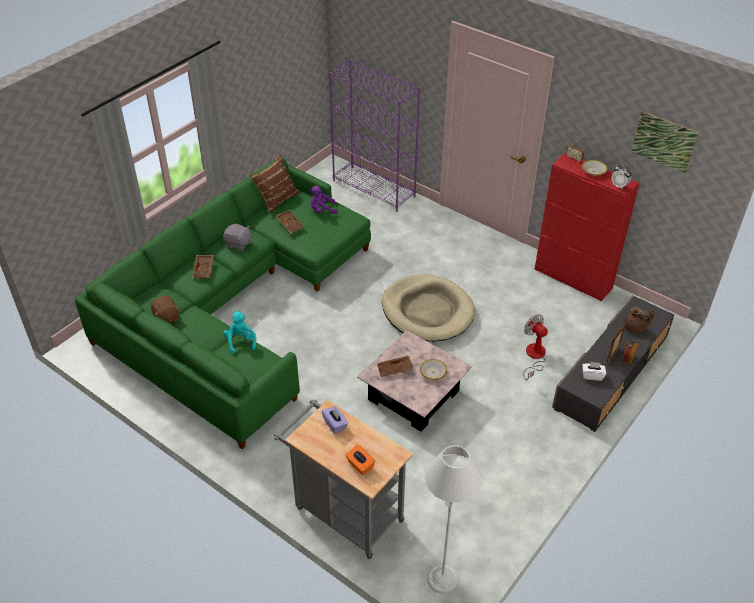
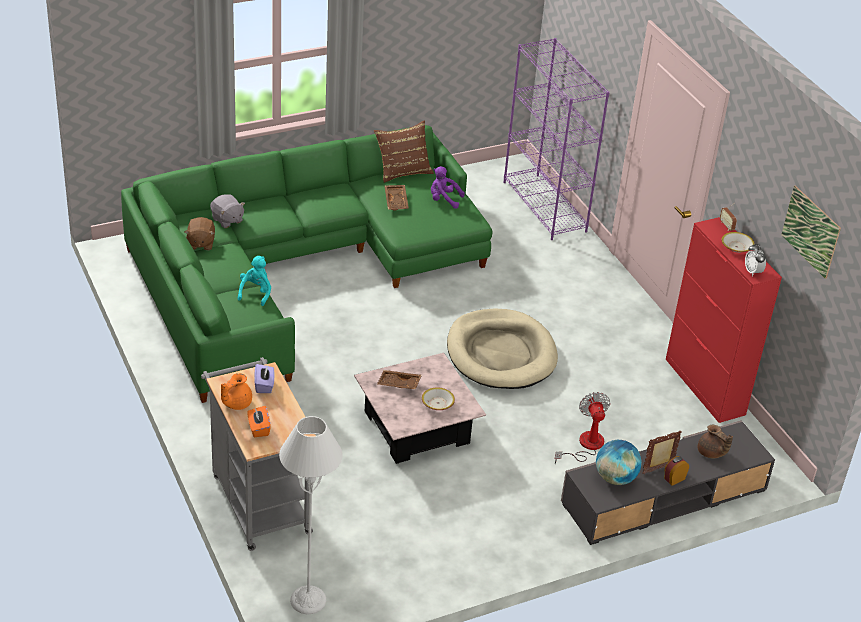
camera: 25 degrees right, 5 degrees down
brown tray [192,255,214,279] -> none
grey plush toy [223,223,253,251] -> grey plush toy moved to [210,195,245,228]
white tissue box [582,362,606,381] -> globe [596,440,642,485]
none -> orange teapot [221,373,252,410]

